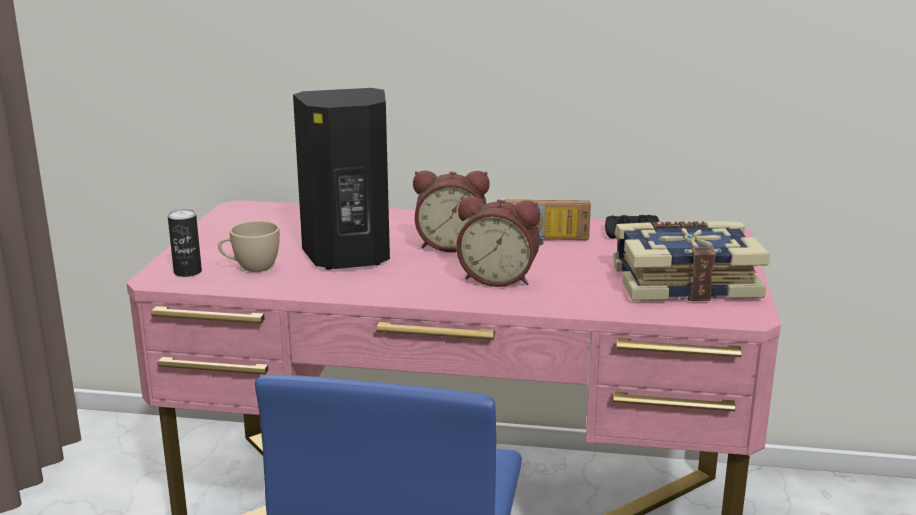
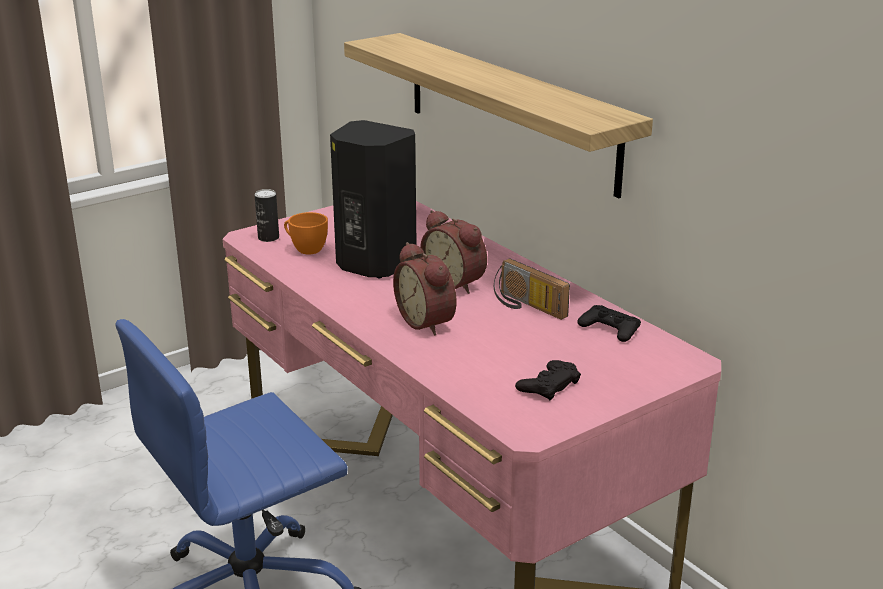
camera: 45 degrees right, 5 degrees up
beige cup [218,221,280,272] -> orange cup [284,212,328,255]
book [613,221,770,301] -> black game controller [515,360,581,400]
none -> shelf [344,33,653,198]

